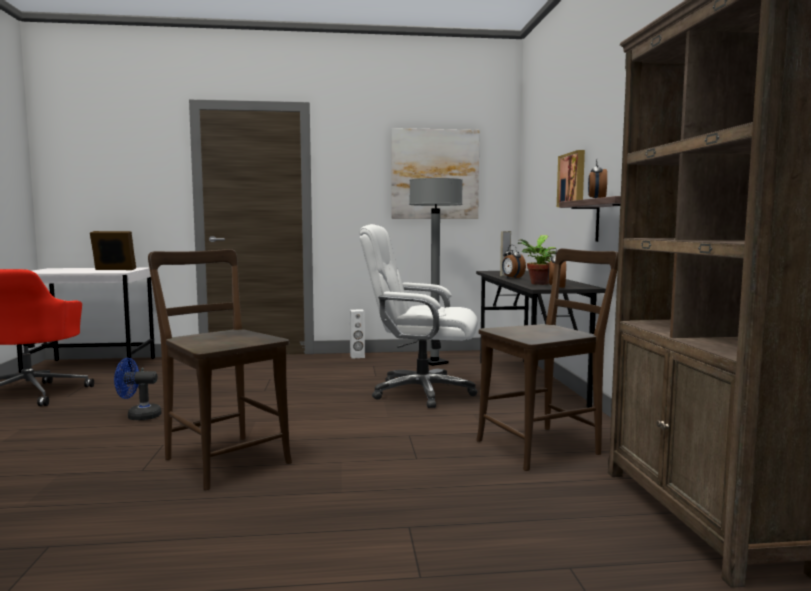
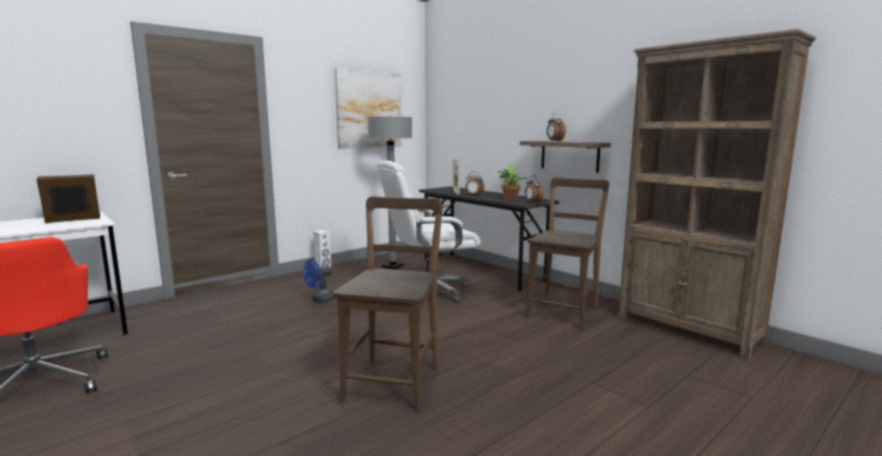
camera: 35 degrees left, 5 degrees up
blue fan [114,358,162,420] -> blue fan moved to [303,260,335,303]
brown chair [148,249,292,490] -> brown chair turned 90 degrees clockwise [334,196,443,413]
picture [557,150,585,207] -> none

